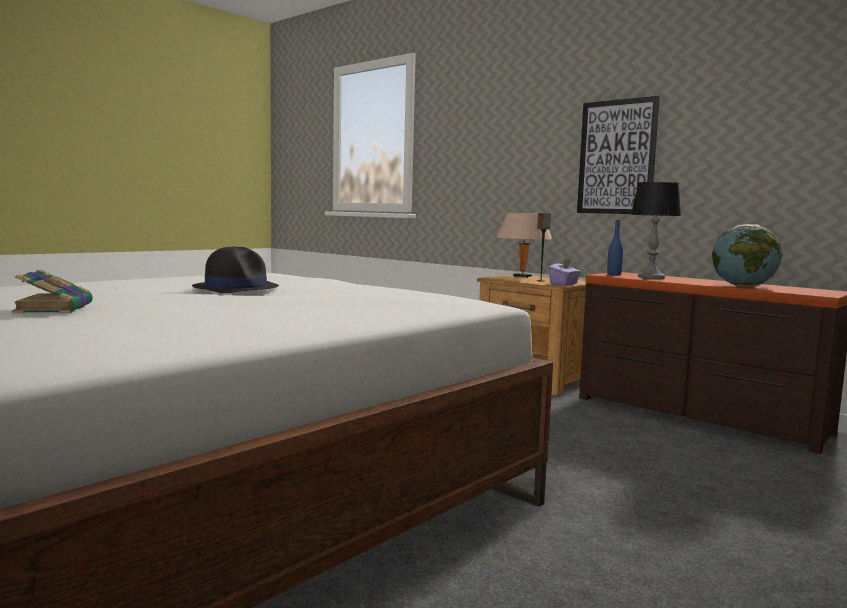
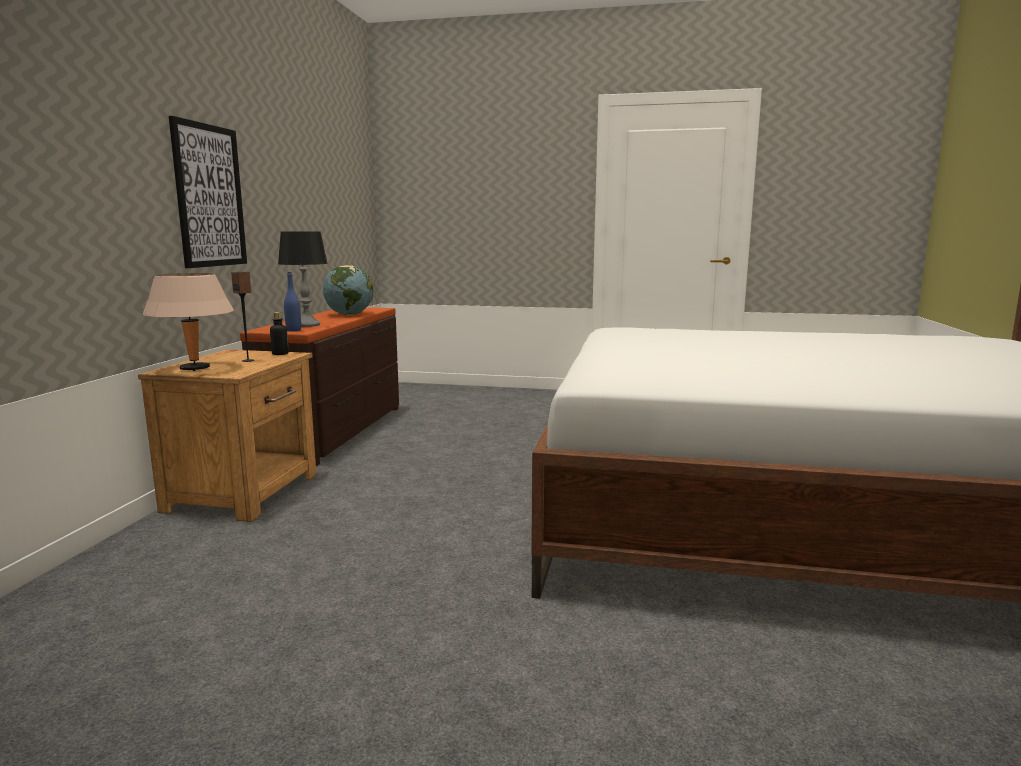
camera: 120 degrees left, 5 degrees up
book [12,269,93,313] -> none
black hat [192,246,279,293] -> none
purple tissue box [548,259,581,286] -> bottle [270,312,289,355]

